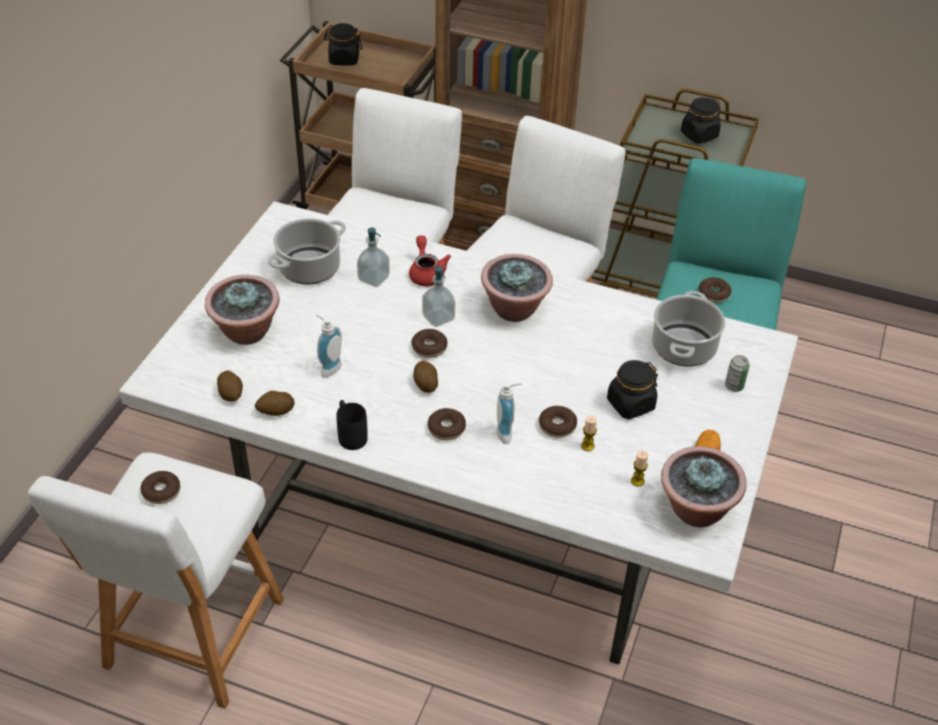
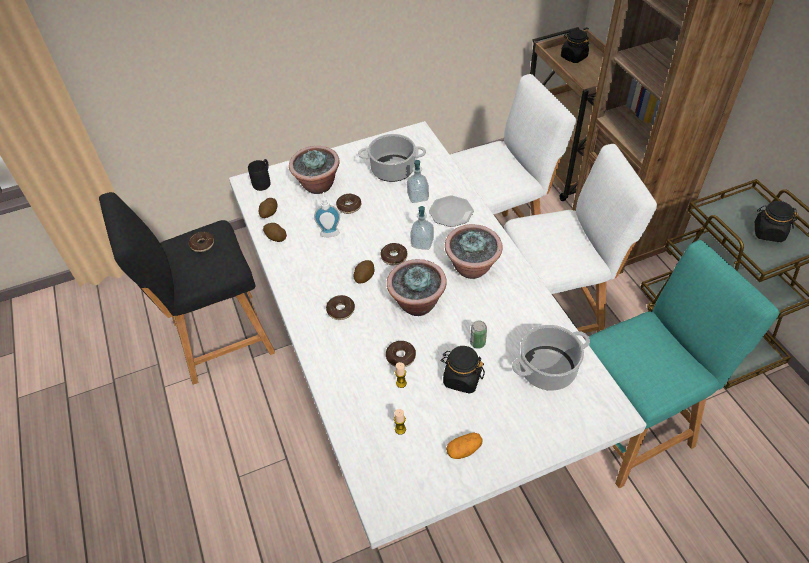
camera: 50 degrees right, 5 degrees up
white stool [28,452,284,709] -> black stool [99,192,275,385]
black mug [337,400,368,450] -> black mug moved to [248,159,271,191]
red teapot [409,235,451,286] -> plate [429,195,474,227]
soap dispenser [496,382,522,444] -> none
potted plant [661,446,747,527] -> potted plant moved to [387,259,447,316]
donut [699,277,732,303] -> donut moved to [336,194,361,214]
can [725,355,749,392] -> can moved to [470,320,487,349]

